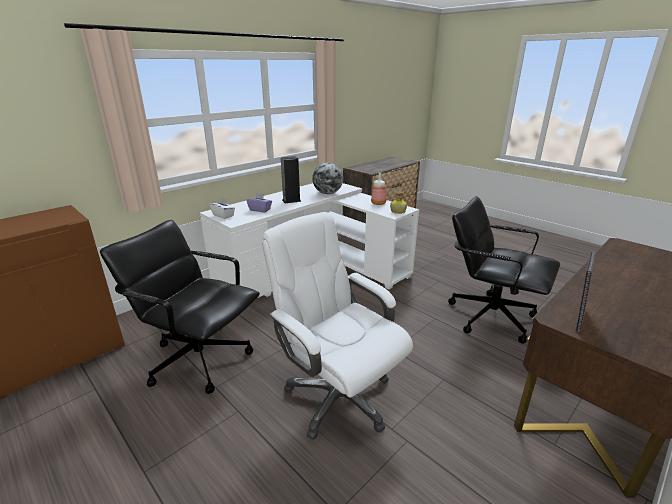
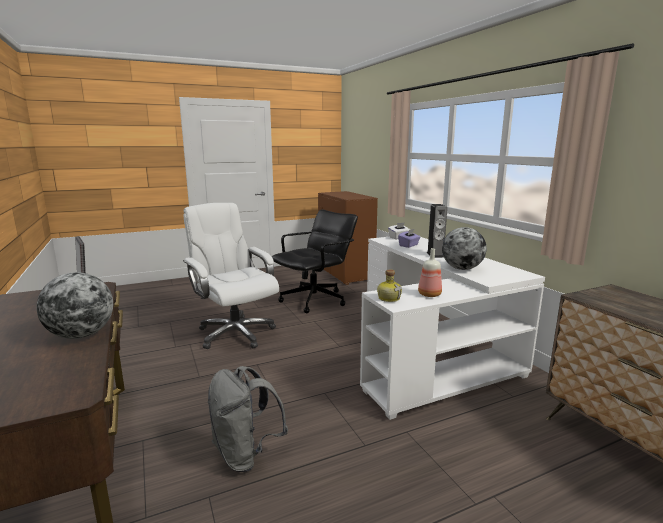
camera: 110 degrees right, 10 degrees down
white office chair [262,212,413,440] -> white office chair turned 105 degrees counterclockwise [183,203,279,349]
black office chair [448,196,560,344] -> grey backpack [208,366,288,472]
none -> globe [36,272,113,339]

